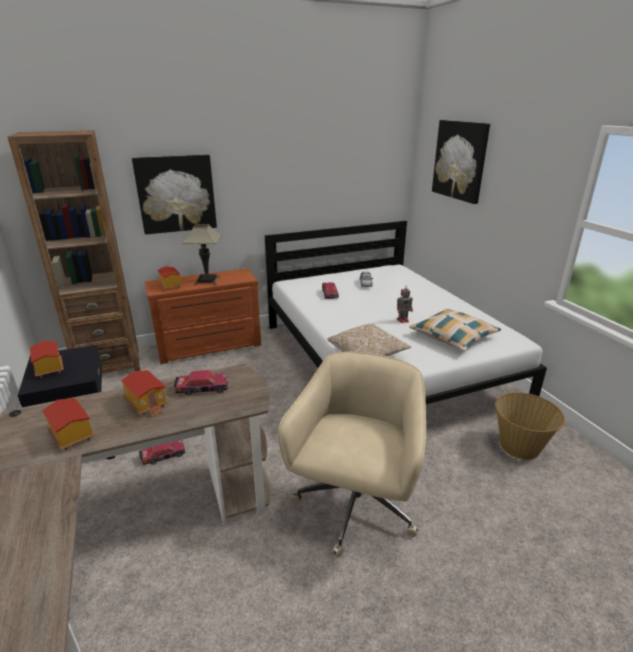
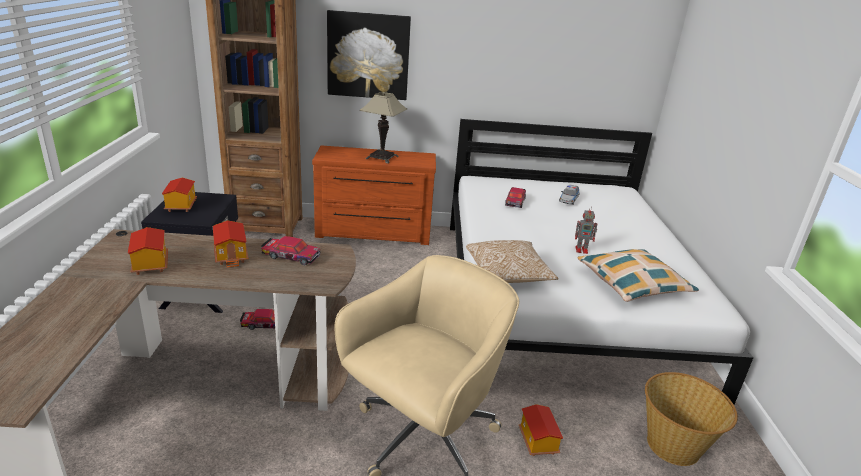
camera: 20 degrees right, 0 degrees up
toy house [157,266,182,290] -> toy house moved to [519,404,563,456]
picture [432,120,490,204] -> none

